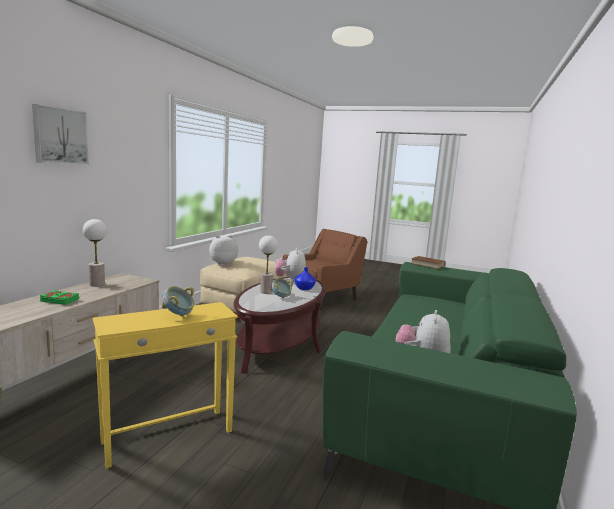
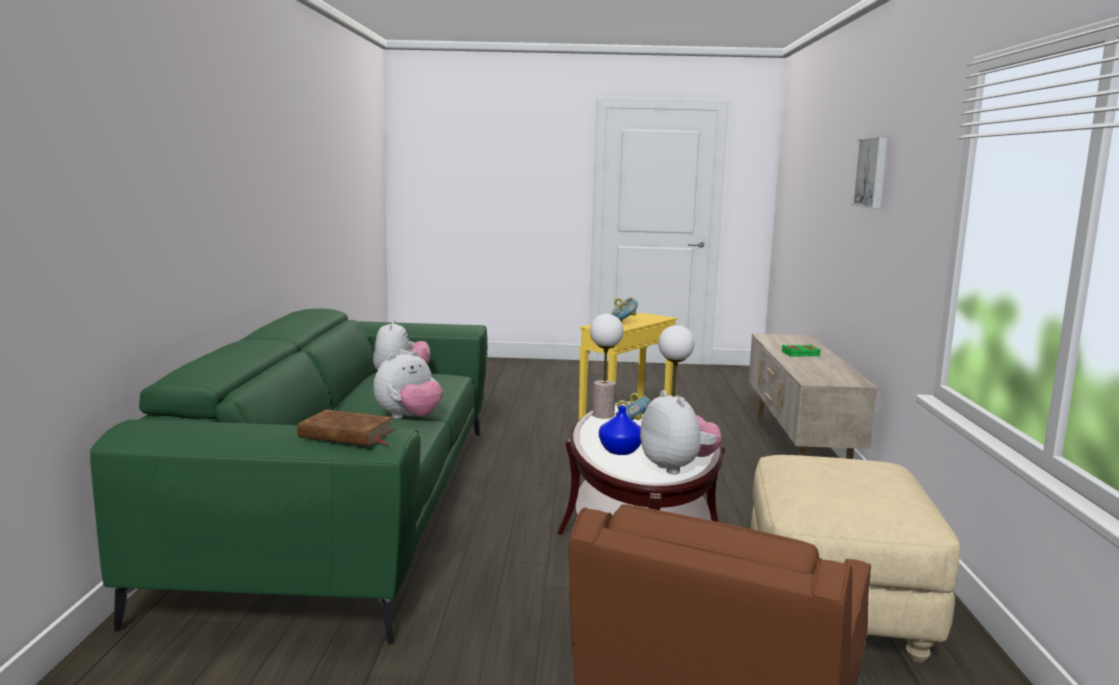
camera: 160 degrees right, 0 degrees up
table lamp [83,219,107,287] -> table lamp moved to [590,314,623,419]
plush toy [209,235,238,266] -> plush toy moved to [373,350,443,419]

